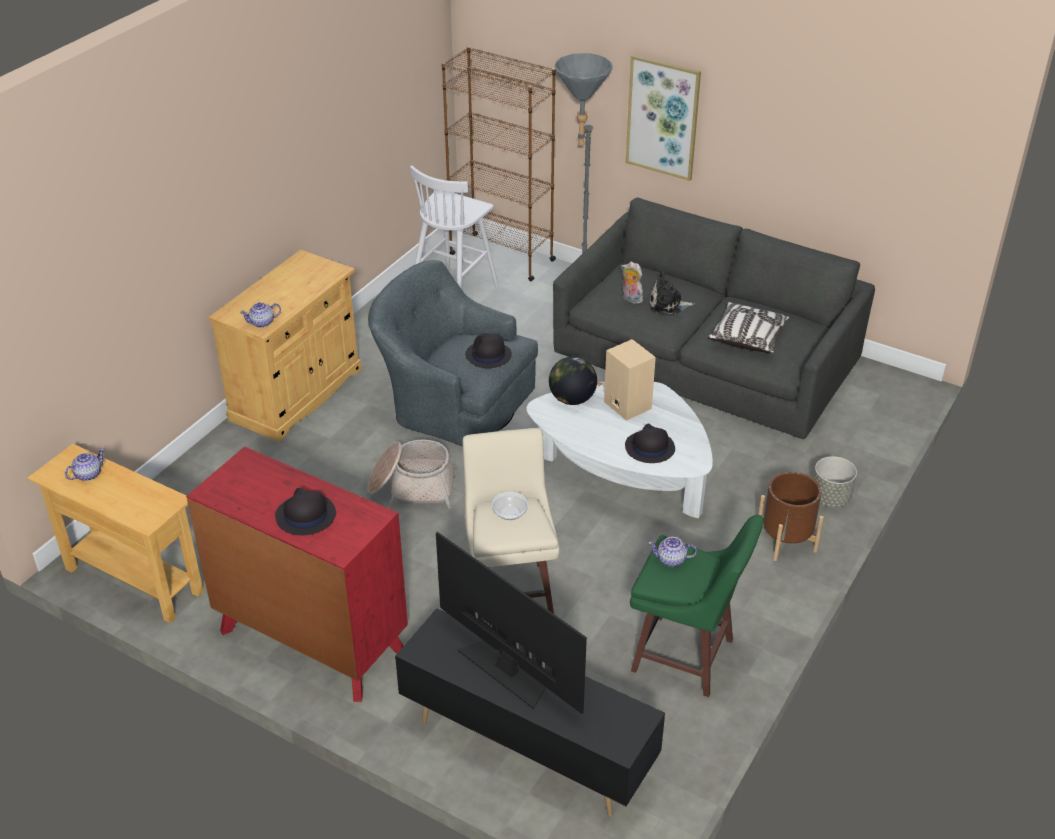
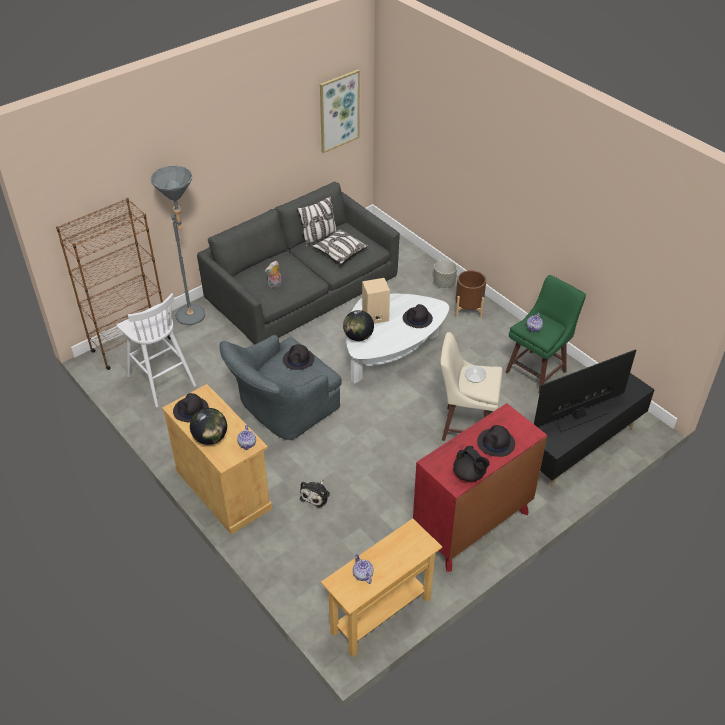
camera: 70 degrees left, 5 degrees up
basket [367,440,457,509] -> none
picture [626,55,701,181] -> picture moved to [320,70,360,153]
plush toy [650,272,695,314] -> plush toy moved to [300,480,330,508]
none -> black hat [173,393,209,423]
none -> globe [190,408,227,445]
none -> pillow [297,196,338,246]
none -> black teapot [453,446,490,481]

